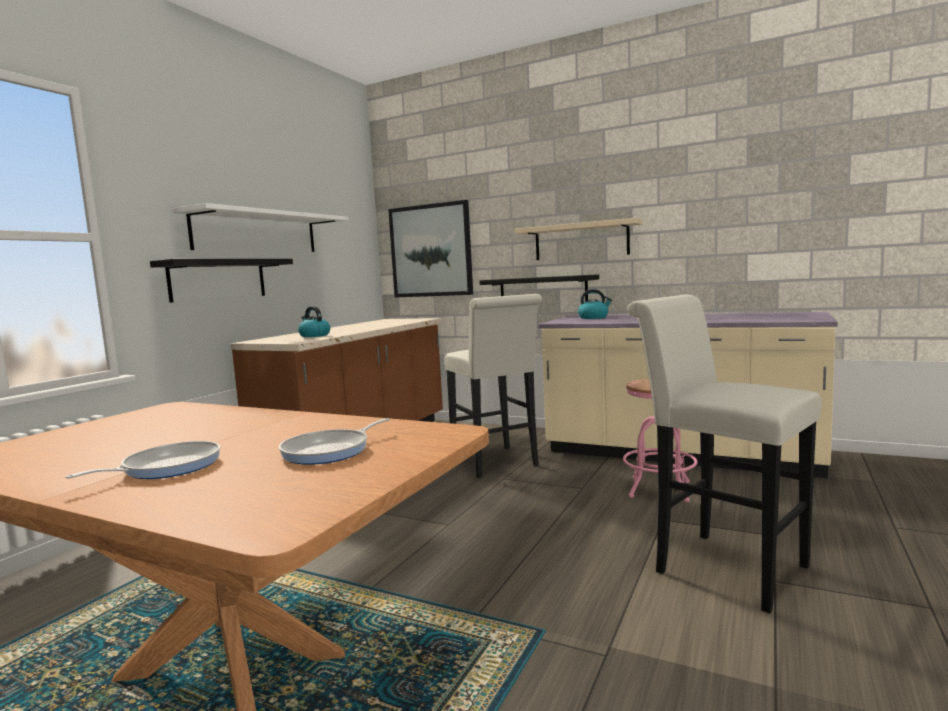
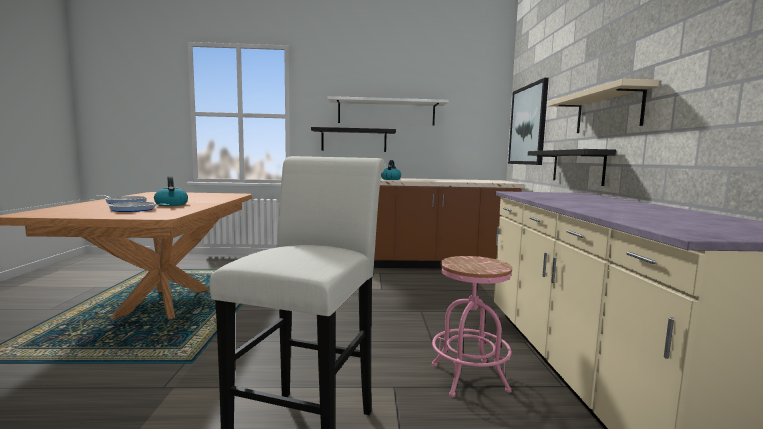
camera: 60 degrees right, 0 degrees up
white stool [445,294,542,478] -> none
kettle [578,289,612,319] -> kettle moved to [154,176,188,206]

